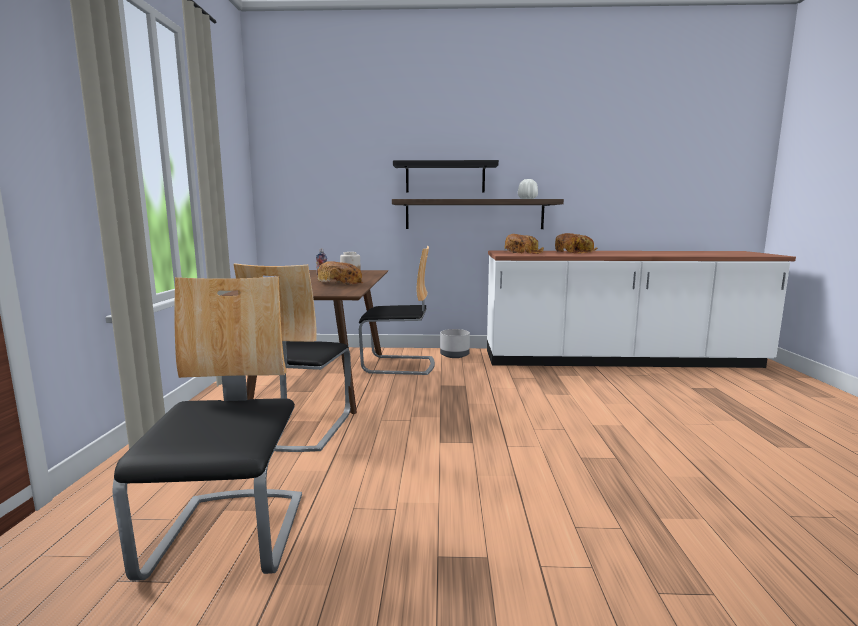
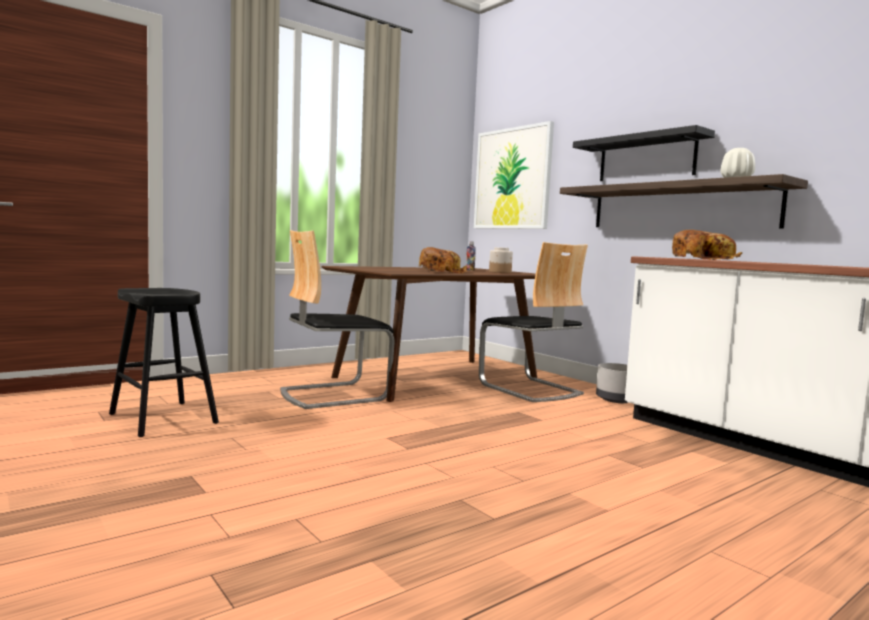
camera: 50 degrees right, 5 degrees down
chair [113,276,302,581] -> black stool [109,288,219,437]
bread [555,233,598,254] -> none
none -> picture [474,121,554,229]

